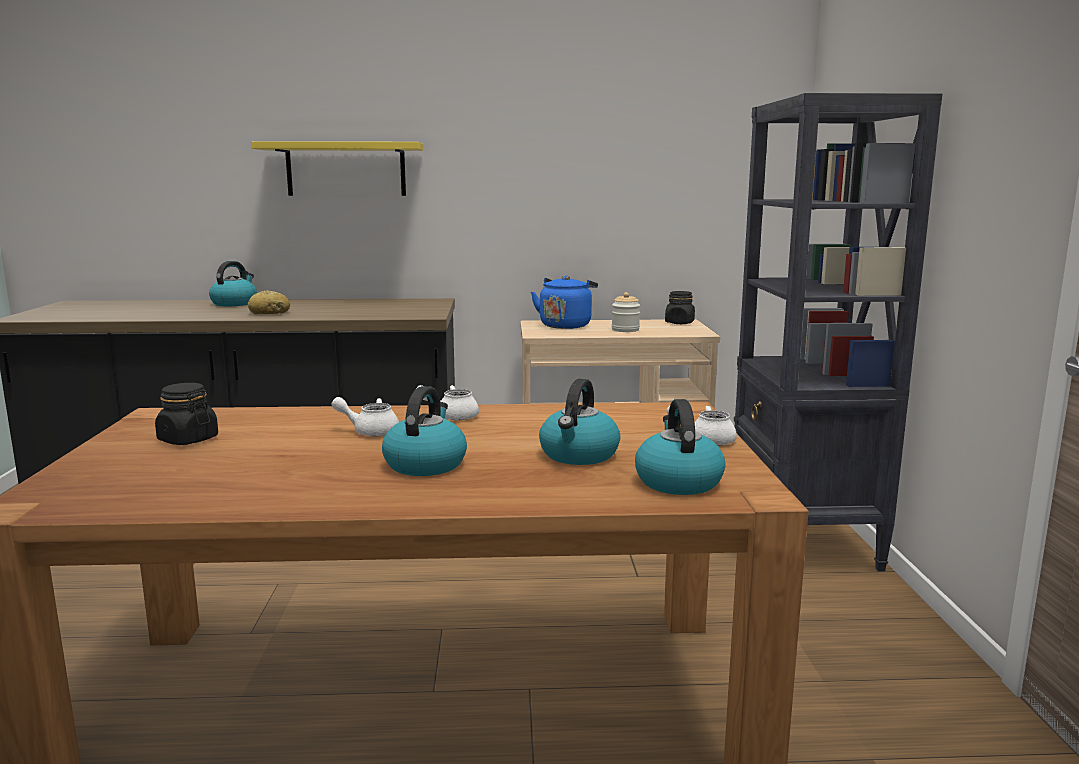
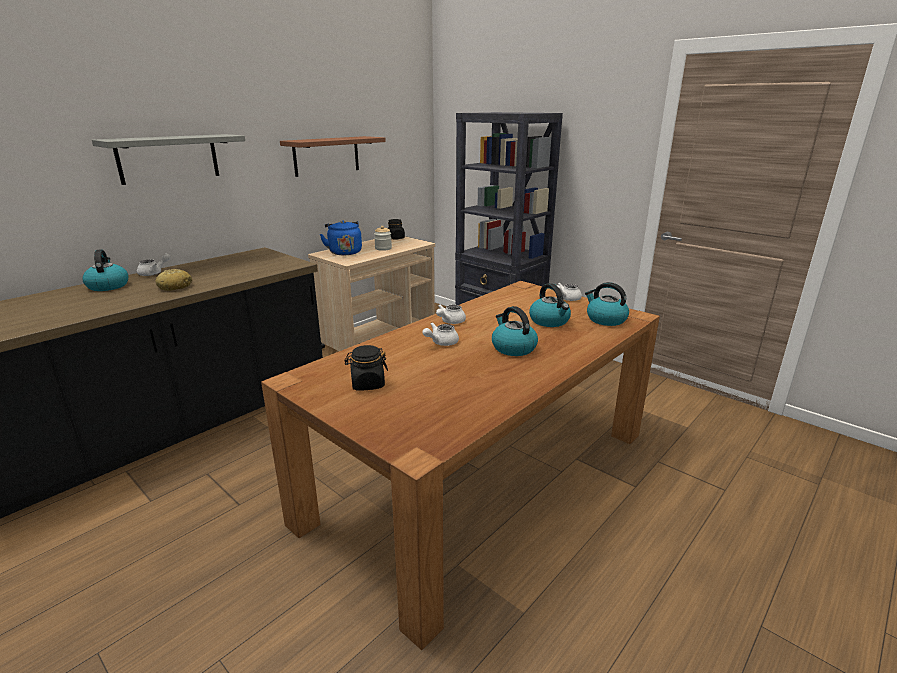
camera: 45 degrees left, 10 degrees up
yellow shelf [251,141,423,196] -> grey shelf [92,134,245,185]
none -> white teapot [137,254,171,276]
none -> brown shelf [280,136,386,177]

